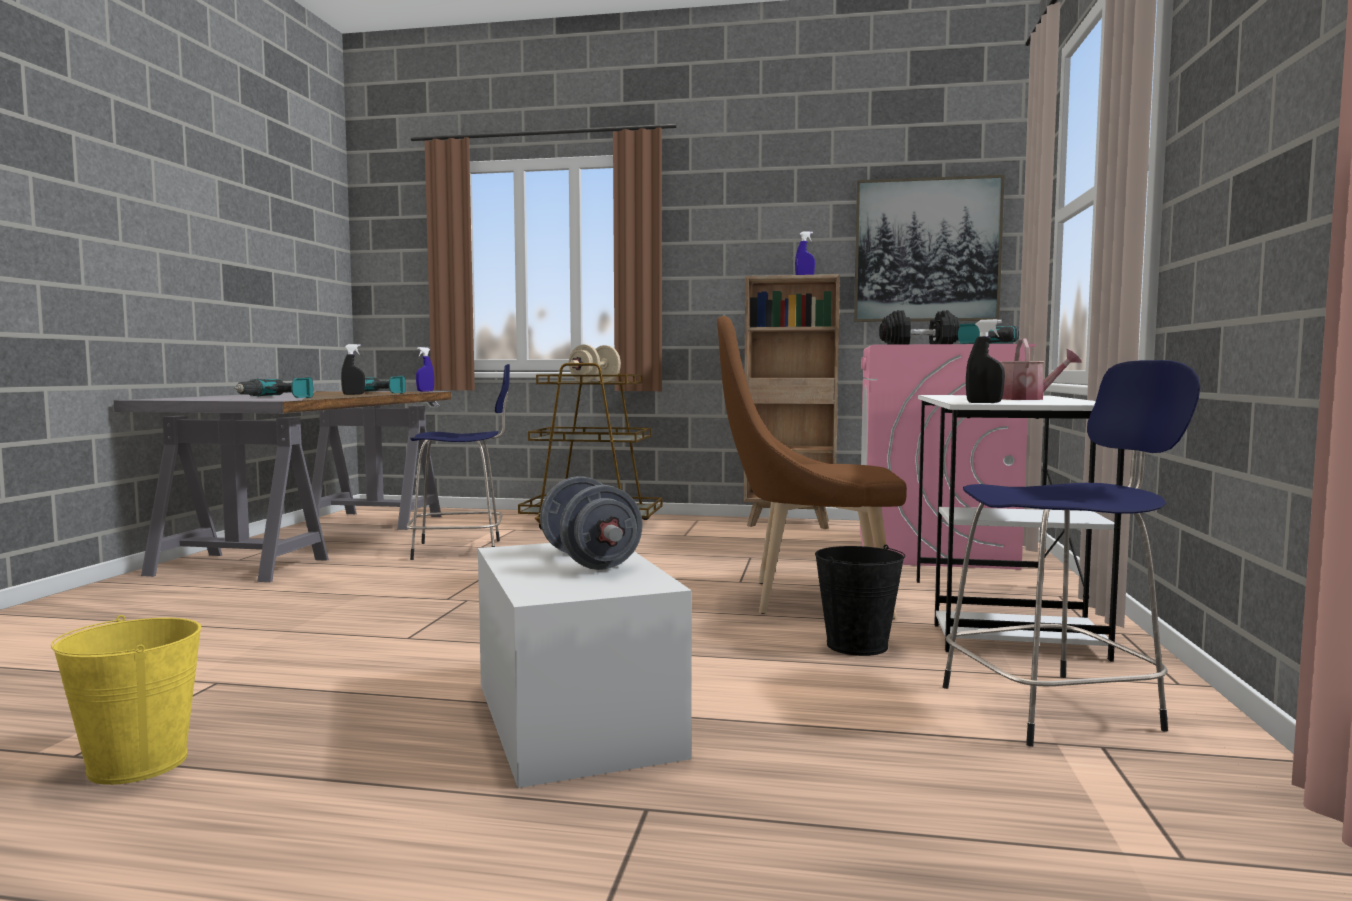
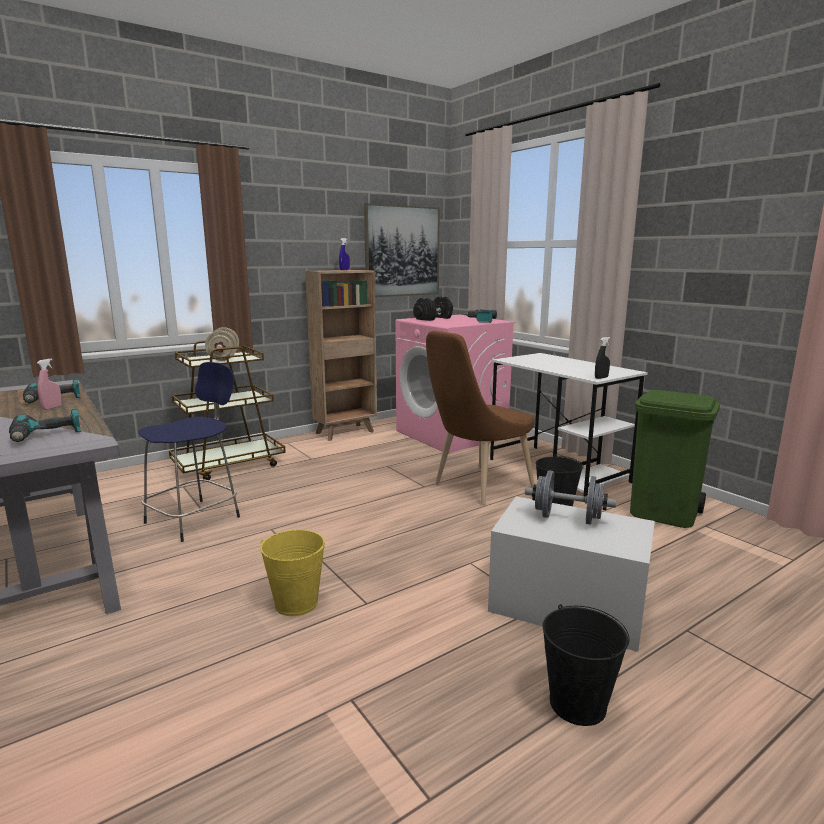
camera: 45 degrees left, 10 degrees up
yellow bucket [51,615,201,785] -> yellow bucket moved to [260,530,325,616]
black spray bottle [341,344,365,395] -> pink spray bottle [37,358,62,410]
blue spray bottle [416,347,434,391] -> none
blue stool [943,360,1200,747] -> green trash can [630,390,720,528]
watering can [1000,338,1082,400] -> none
none -> black bucket [543,604,630,726]

